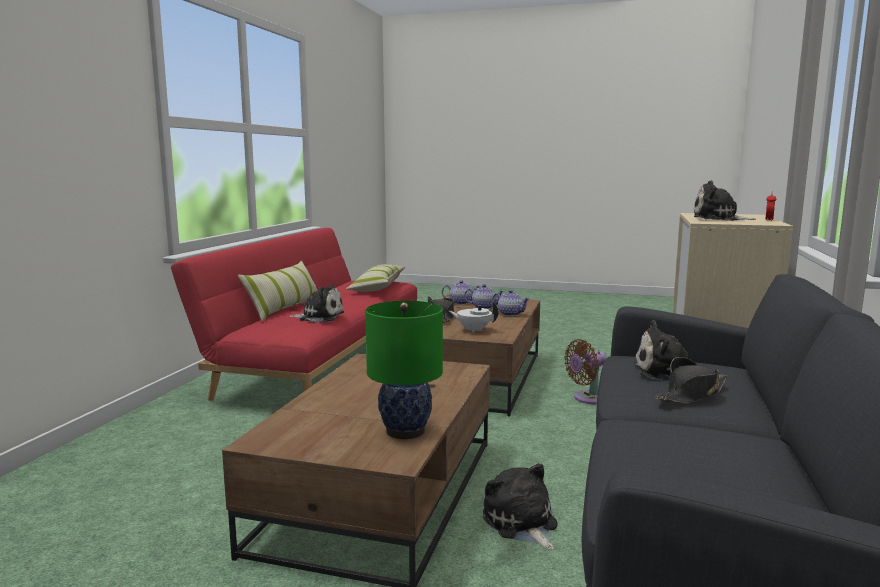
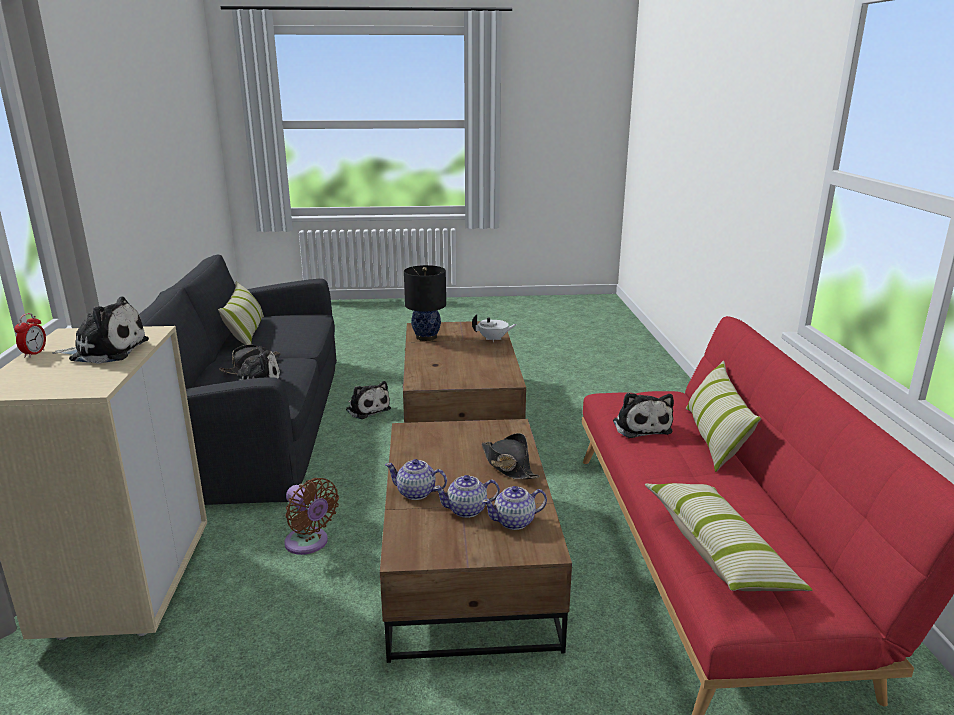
camera: 160 degrees right, 10 degrees up
plush toy [288,285,344,323] -> plush toy turned 90 degrees counterclockwise [613,393,674,438]
green table lamp [365,301,443,439] -> black table lamp [404,265,446,341]
white teapot [449,302,499,332] -> white teapot moved to [472,314,517,342]
brown fan [564,339,607,404] -> brown fan turned 90 degrees clockwise [284,478,339,555]
none -> pillow [218,281,264,345]

